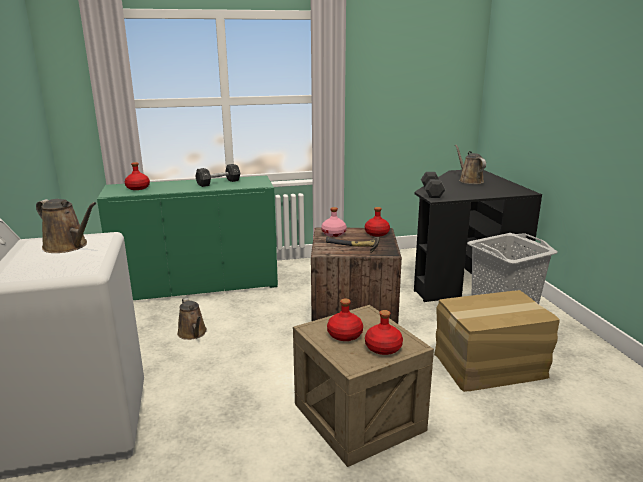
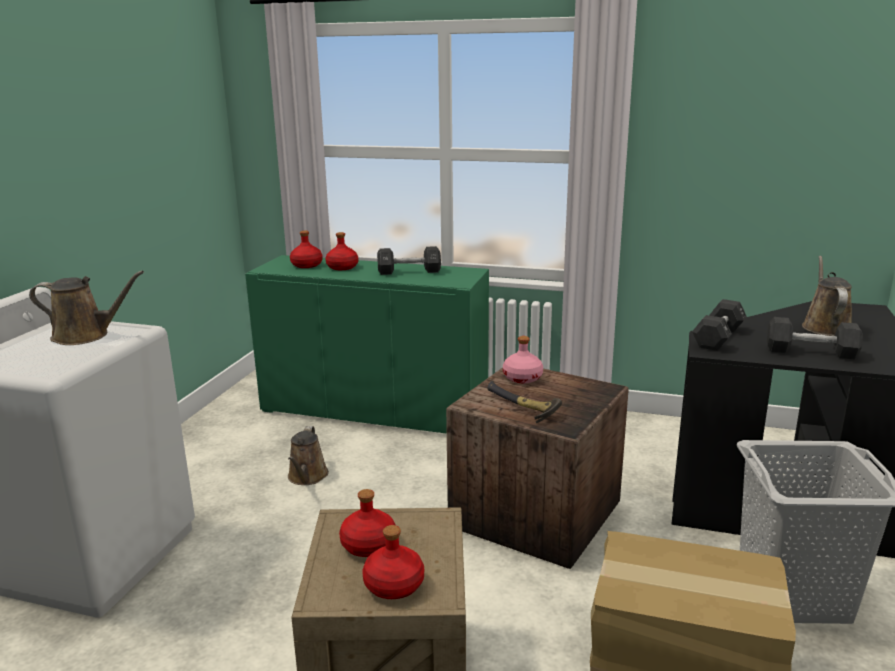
camera: 30 degrees right, 0 degrees up
brown watering can [36,199,96,253] -> brown watering can turned 60 degrees counterclockwise [29,271,144,345]
red bottle [365,207,390,237] -> red bottle moved to [326,232,358,270]
none -> black dumbbell [767,317,863,359]

